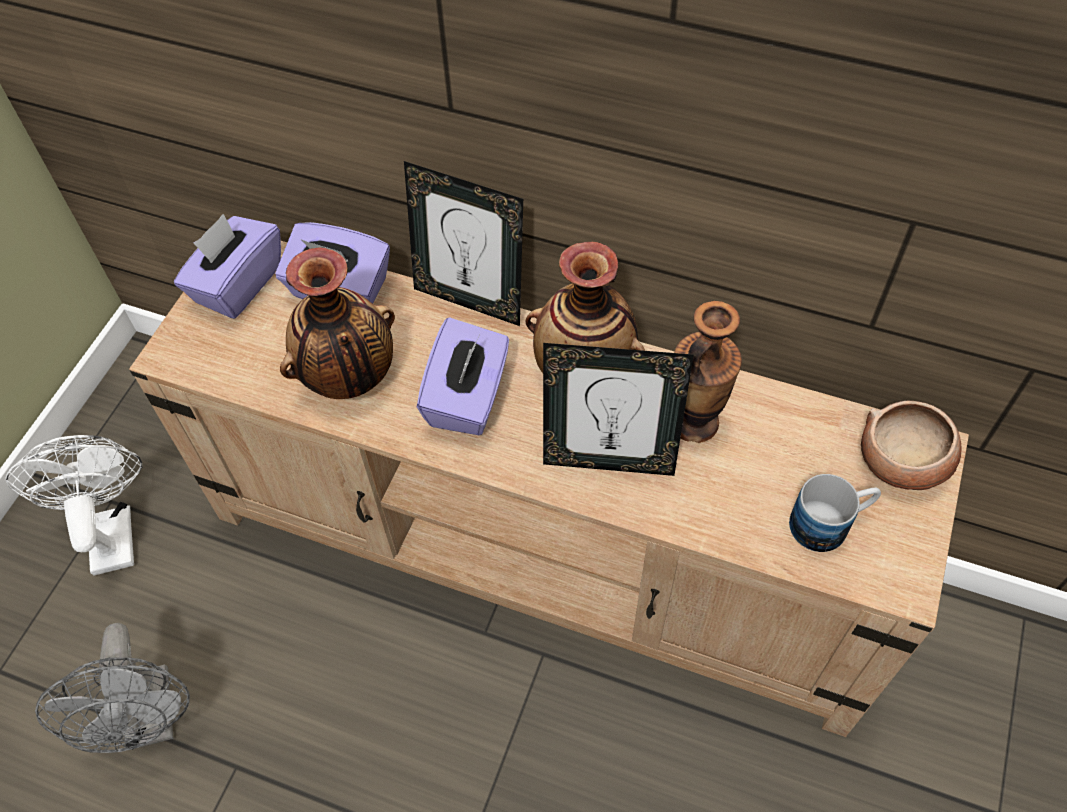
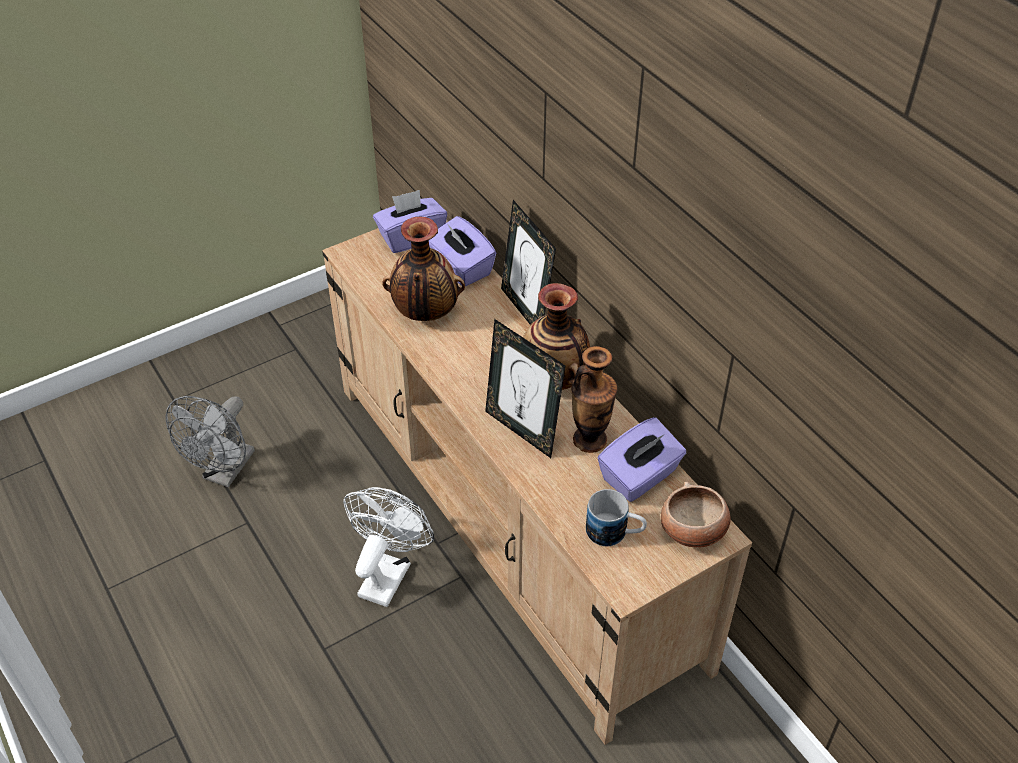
camera: 35 degrees right, 10 degrees down
white fan [5,435,142,575] -> white fan moved to [343,487,434,607]
purple tissue box [417,317,509,435] -> purple tissue box moved to [598,417,686,502]

